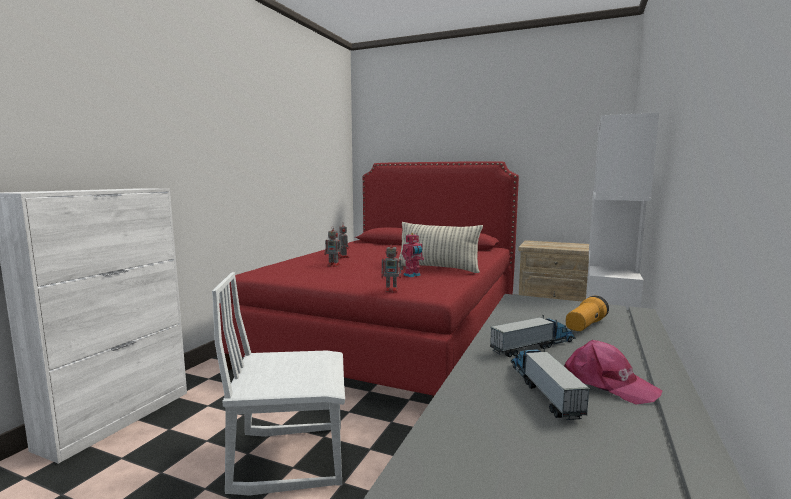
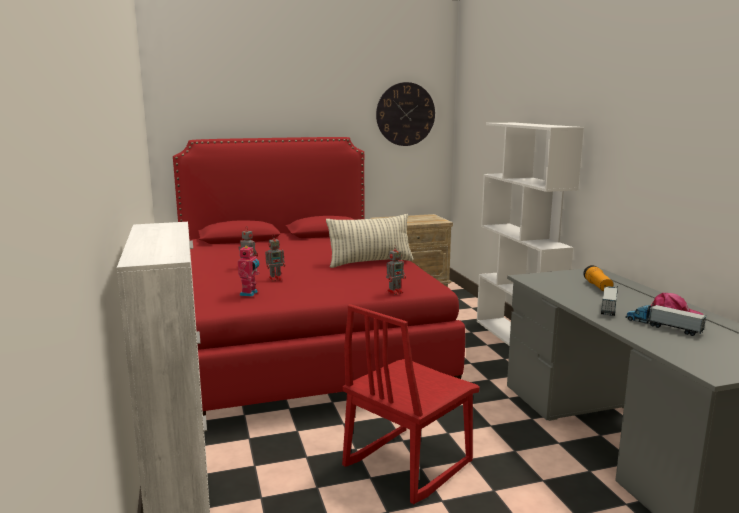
camera: 40 degrees left, 5 degrees up
white chair [212,272,345,496] -> red chair [342,304,480,504]
toy robot [402,233,424,277] -> toy robot moved to [238,245,259,297]
none -> wall clock [376,82,435,146]

